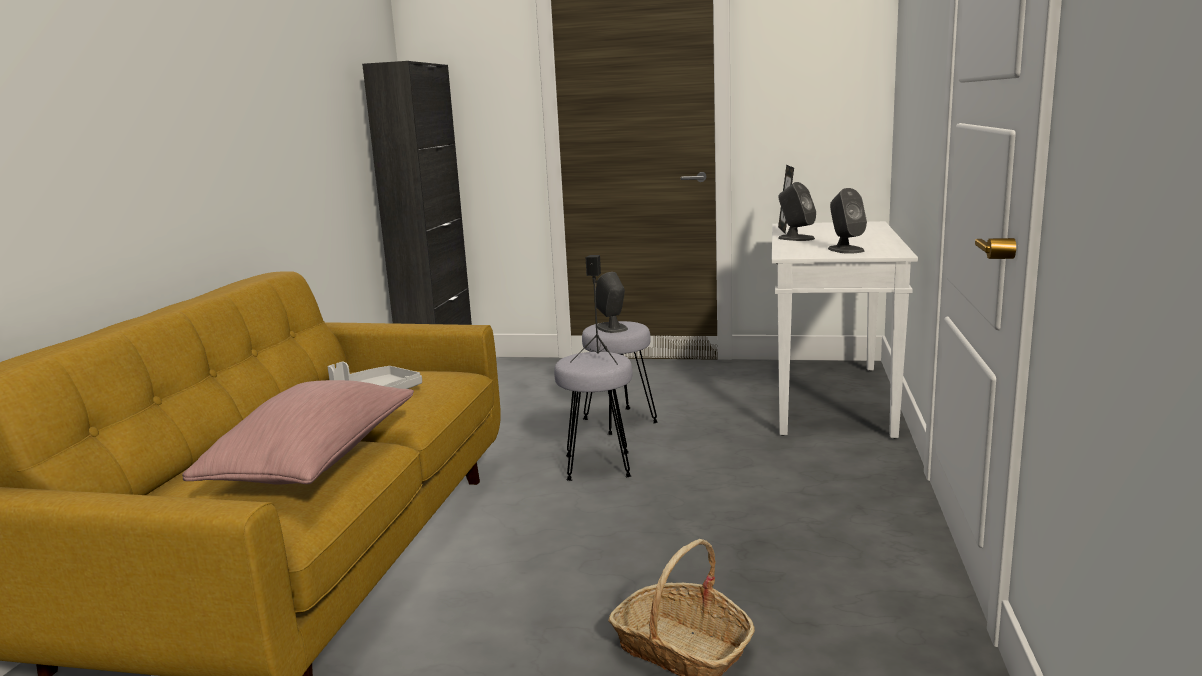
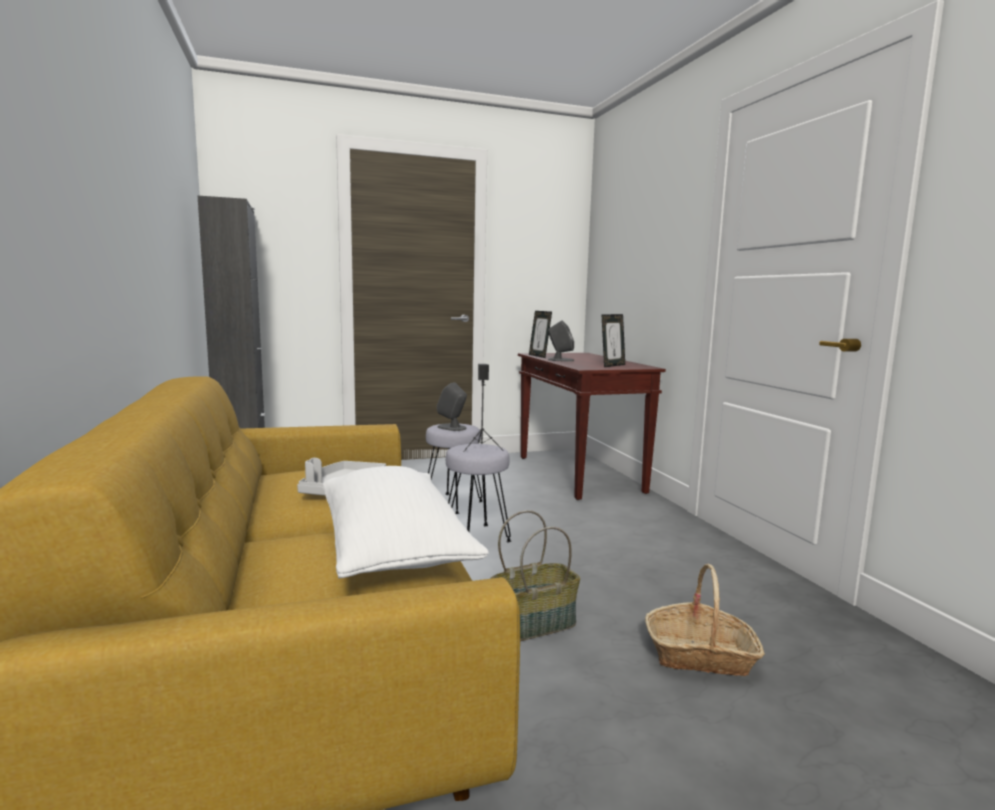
camera: 30 degrees left, 5 degrees down
pink pillow [182,380,414,485] -> white pillow [322,466,489,578]
white console table [772,221,918,439] -> brown console table [518,353,666,500]
grey speaker [828,188,867,254] -> picture frame [601,314,625,367]
none -> basket [490,510,580,641]

